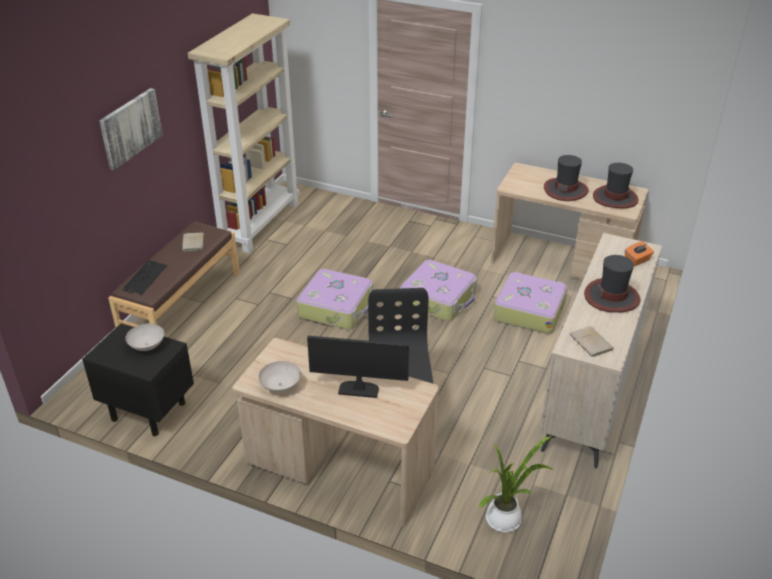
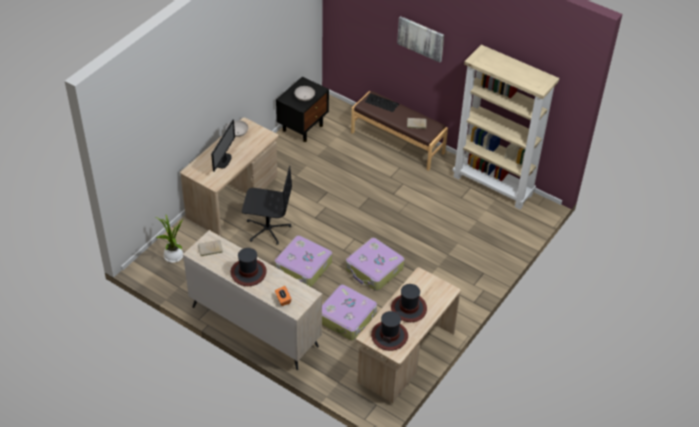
camera: 100 degrees right, 10 degrees up
suitcase [296,269,373,329] -> suitcase moved to [275,235,332,287]

